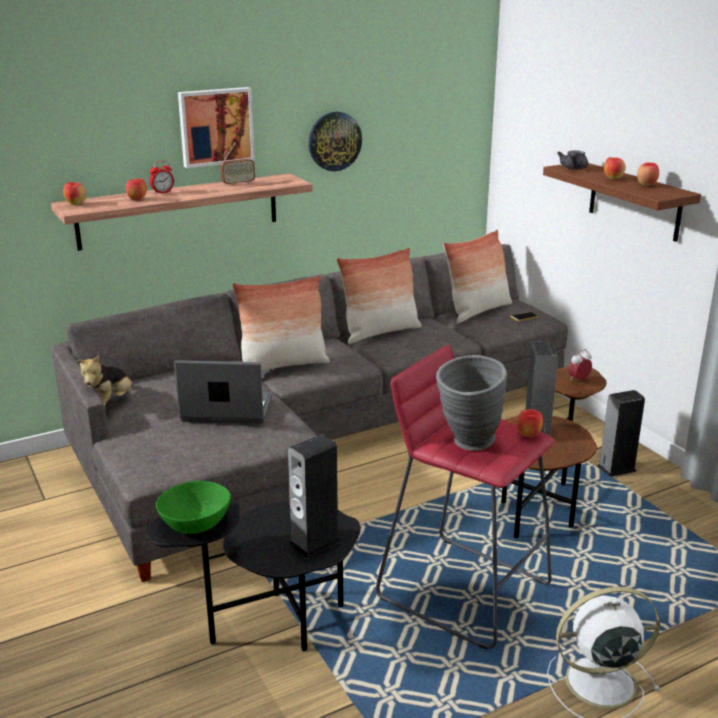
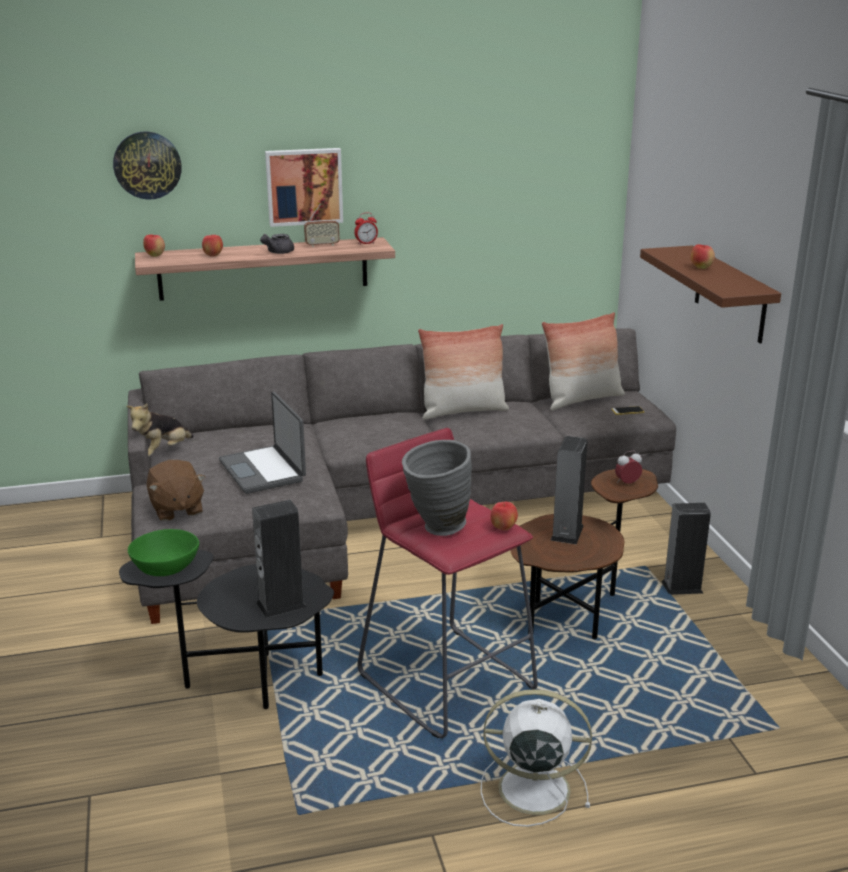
camera: 15 degrees right, 0 degrees up
alarm clock [150,161,174,195] -> alarm clock moved to [354,213,378,245]
laptop [174,360,272,424] -> laptop turned 135 degrees counterclockwise [219,392,306,494]
pillow [232,275,330,371] -> none
wall clock [309,112,362,171] -> wall clock moved to [113,131,182,200]
grey teapot [557,150,588,169] -> grey teapot moved to [260,234,294,254]
apple [637,163,659,186] -> none
none -> brown plush toy [146,460,205,521]

